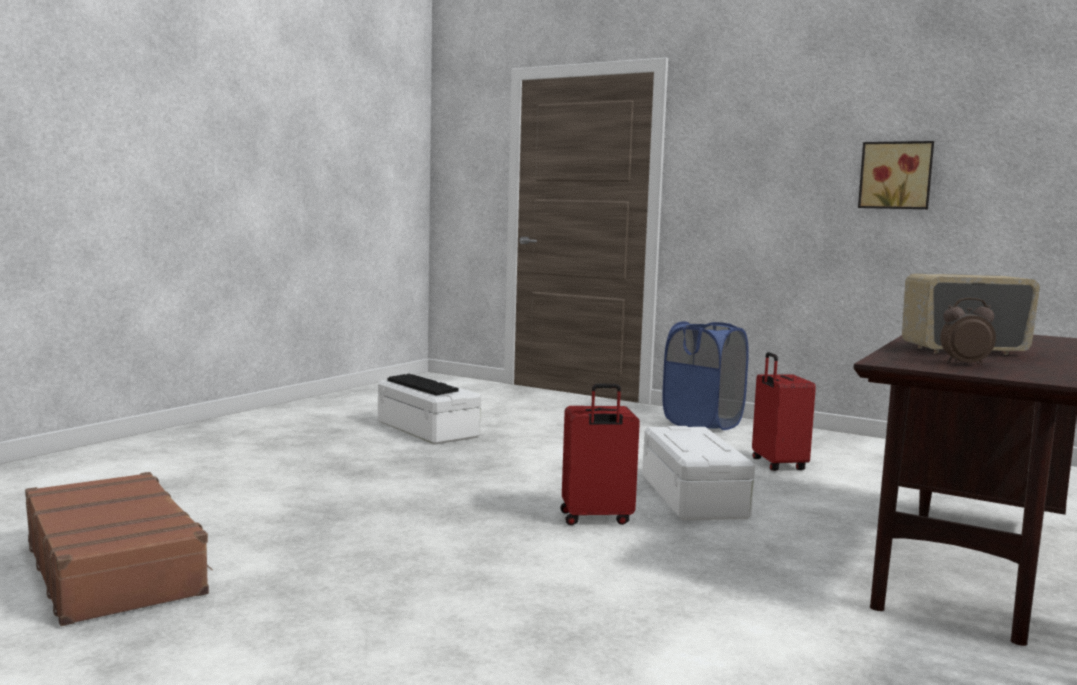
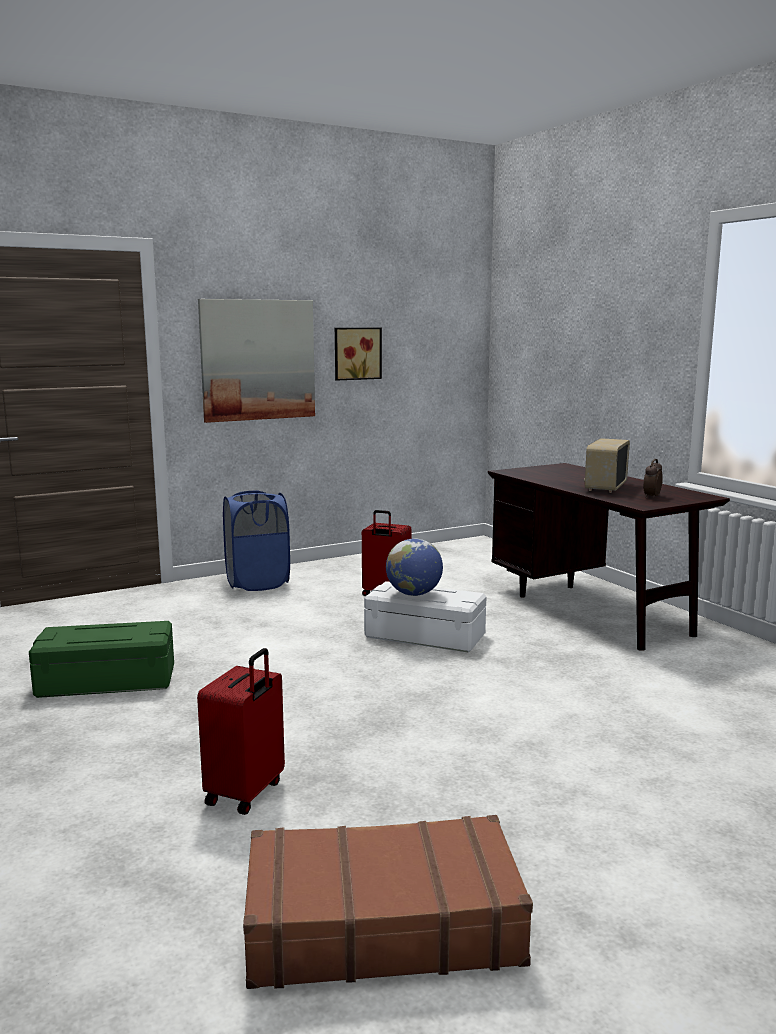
camera: 60 degrees left, 5 degrees up
white storage box [378,376,481,445] -> green storage box [29,621,174,698]
keyboard [388,373,459,395] -> none
red suitcase [560,384,640,525] -> red suitcase moved to [197,648,285,815]
none -> picture [198,299,315,423]
none -> globe [386,538,443,596]

